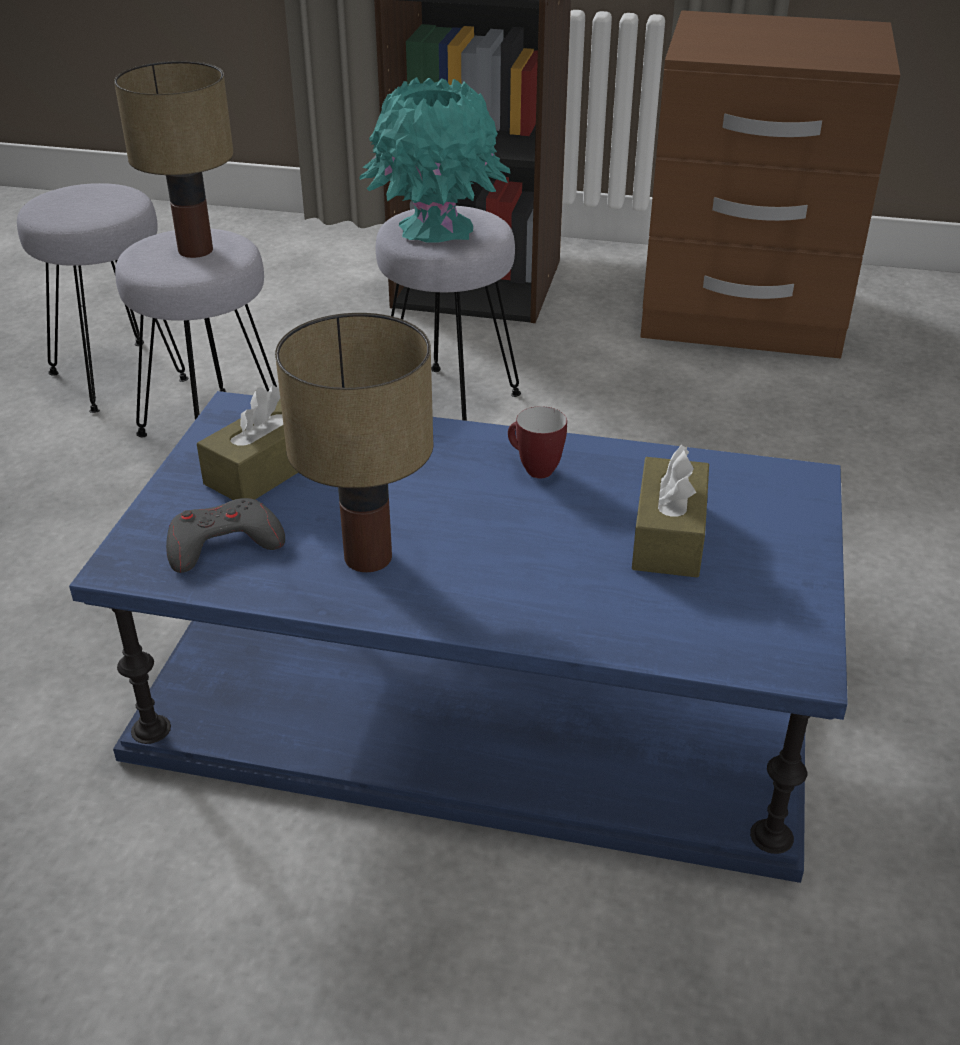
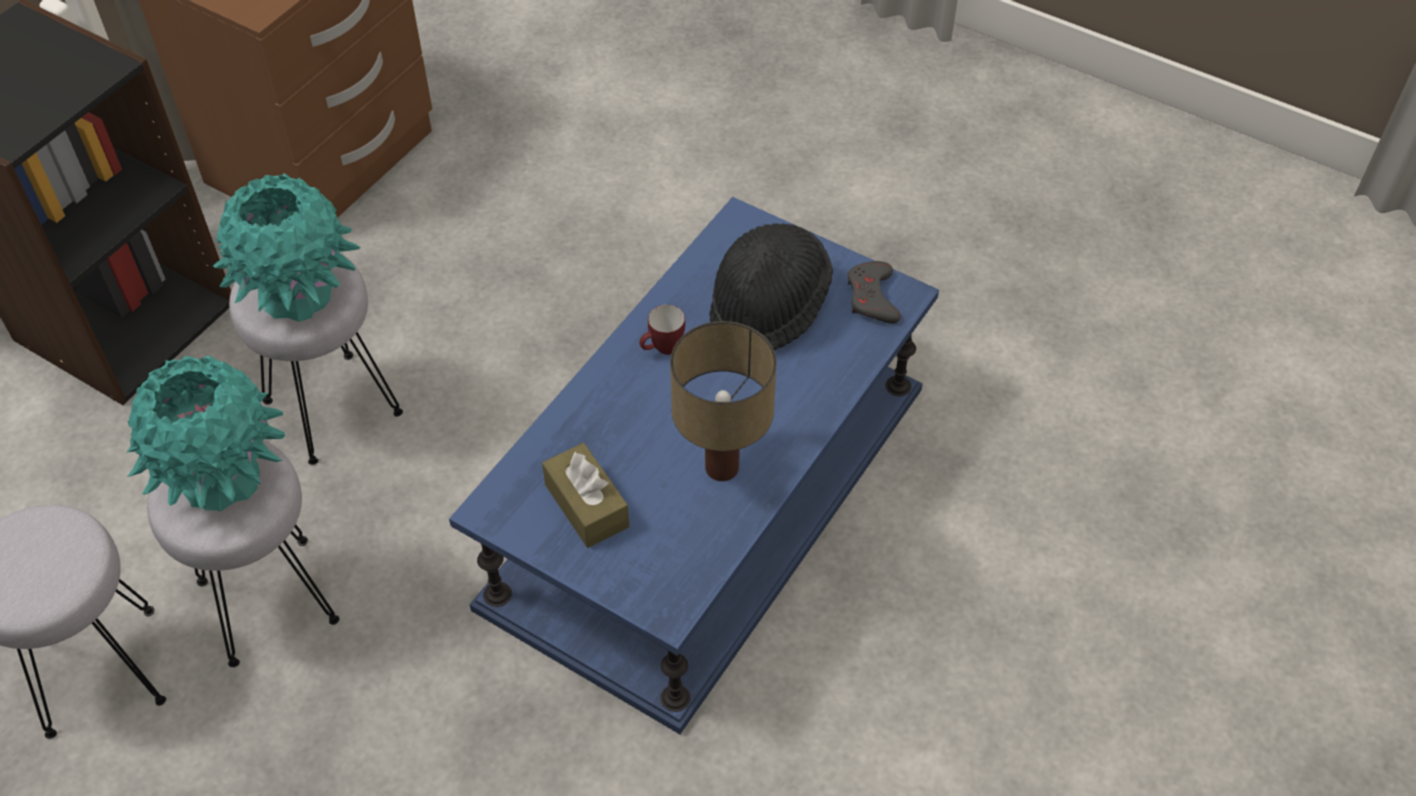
camera: 70 degrees left, 15 degrees up
table lamp [114,61,234,258] -> turquoise vase [127,355,285,511]
grey game controller [166,498,285,573] -> grey game controller moved to [848,261,901,324]
brown tissue box [632,445,709,578] -> black hat [709,223,833,351]

